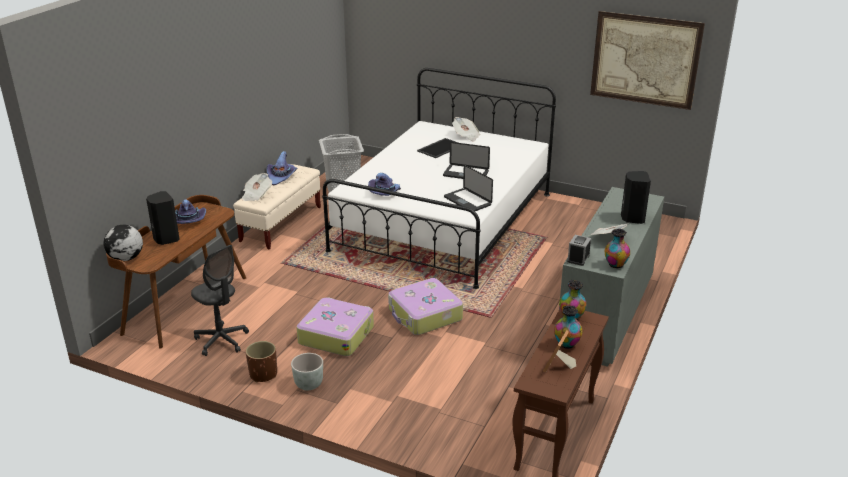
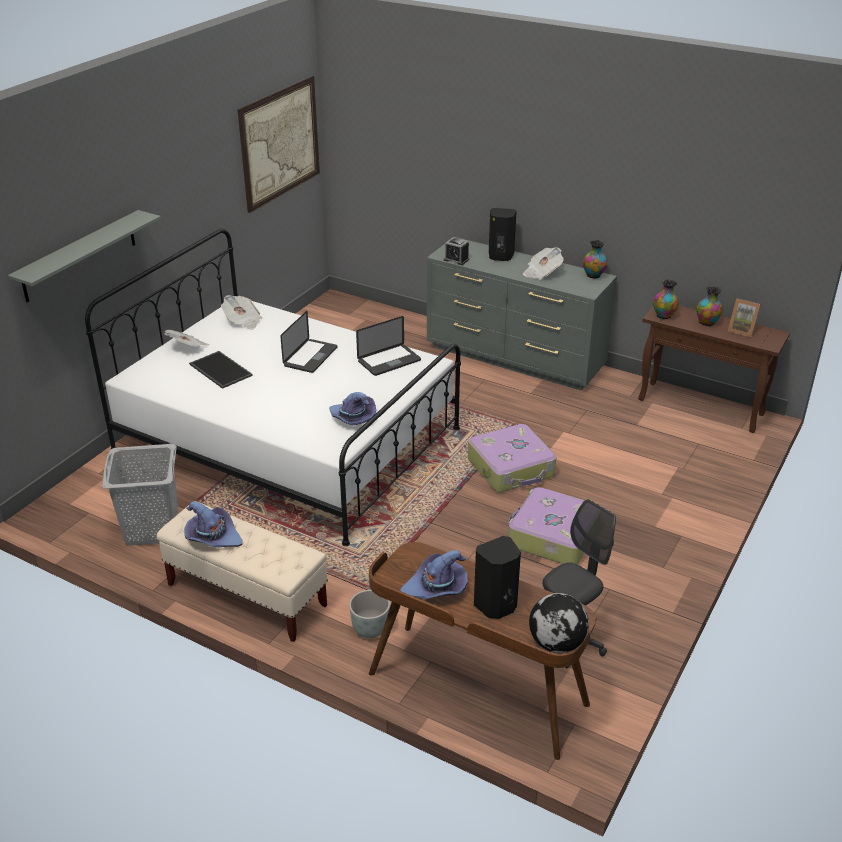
camera: 85 degrees left, 5 degrees up
newspaper [242,173,272,201] -> newspaper moved to [221,295,263,330]
brown planter [246,341,277,383] -> none
grey planter [291,353,323,390] -> grey planter moved to [349,590,390,638]
alarm clock [567,235,591,266] -> alarm clock moved to [444,237,469,265]
none -> grey shelf [8,210,161,302]

